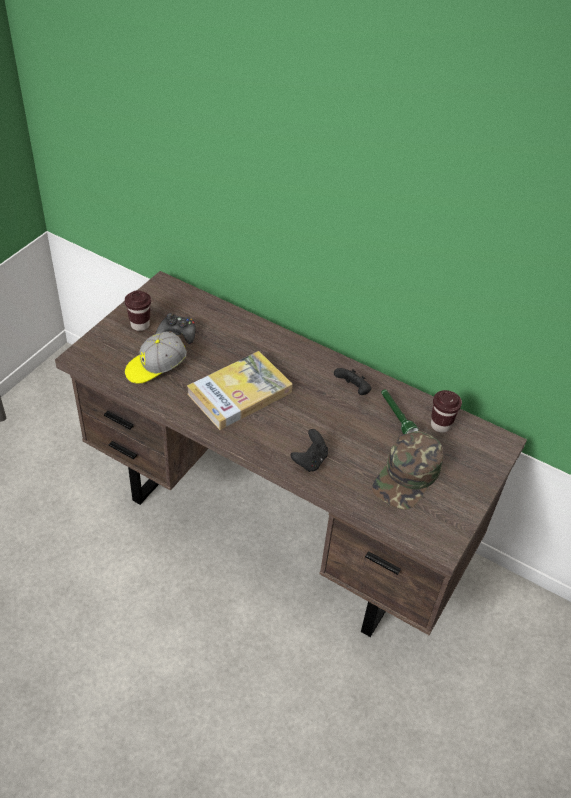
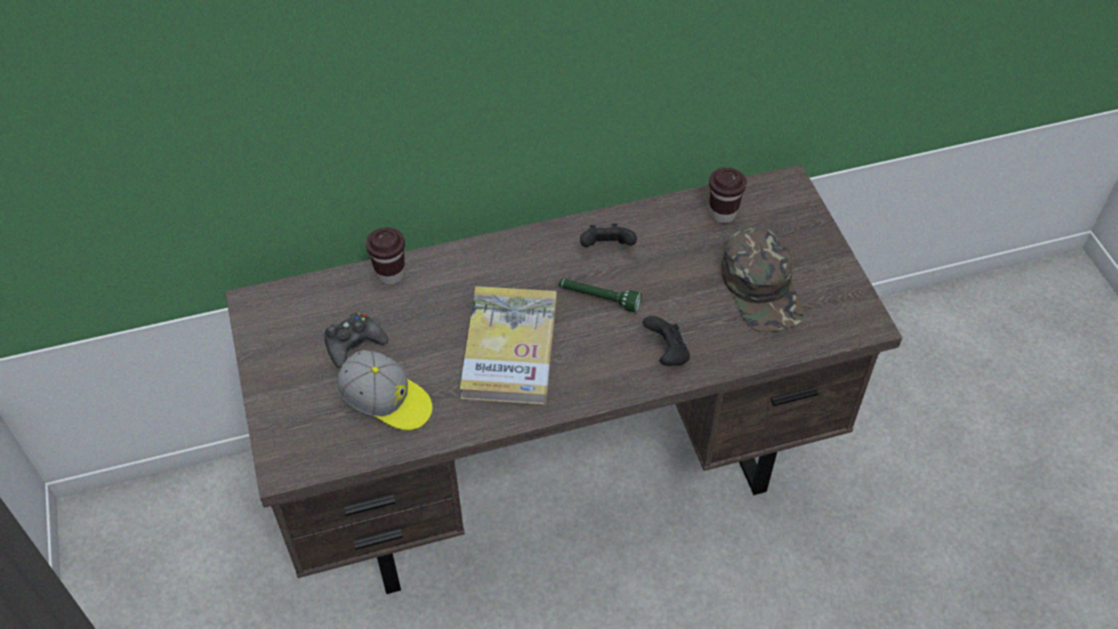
camera: 45 degrees left, 5 degrees up
brown cup [125,290,151,331] -> brown cup moved to [366,227,405,285]
cap [125,331,187,384] -> cap turned 75 degrees counterclockwise [336,350,432,430]
green flashlight [381,389,418,434] -> green flashlight moved to [559,278,642,313]

